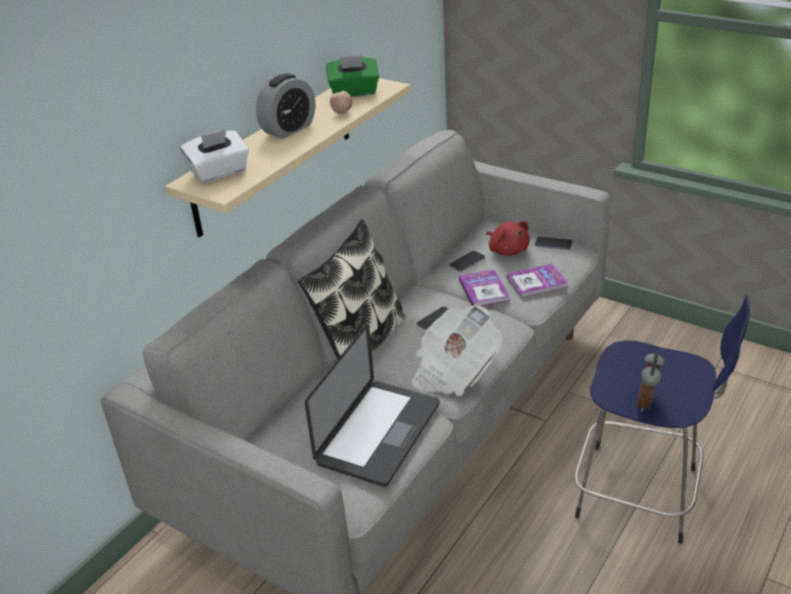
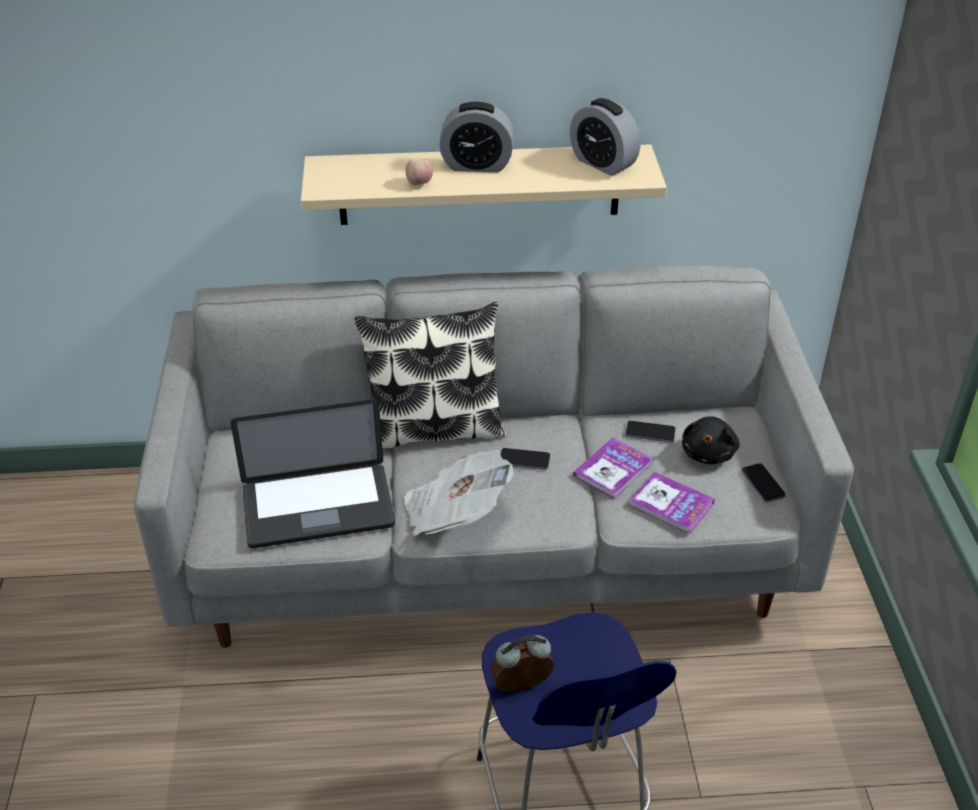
camera: 50 degrees right, 5 degrees up
white tissue box [180,130,249,183] -> none
green tissue box [326,56,379,97] -> alarm clock [570,98,640,176]
apple [330,91,352,114] -> apple moved to [405,158,433,185]
red plush toy [486,221,530,256] -> black plush toy [682,416,740,464]

